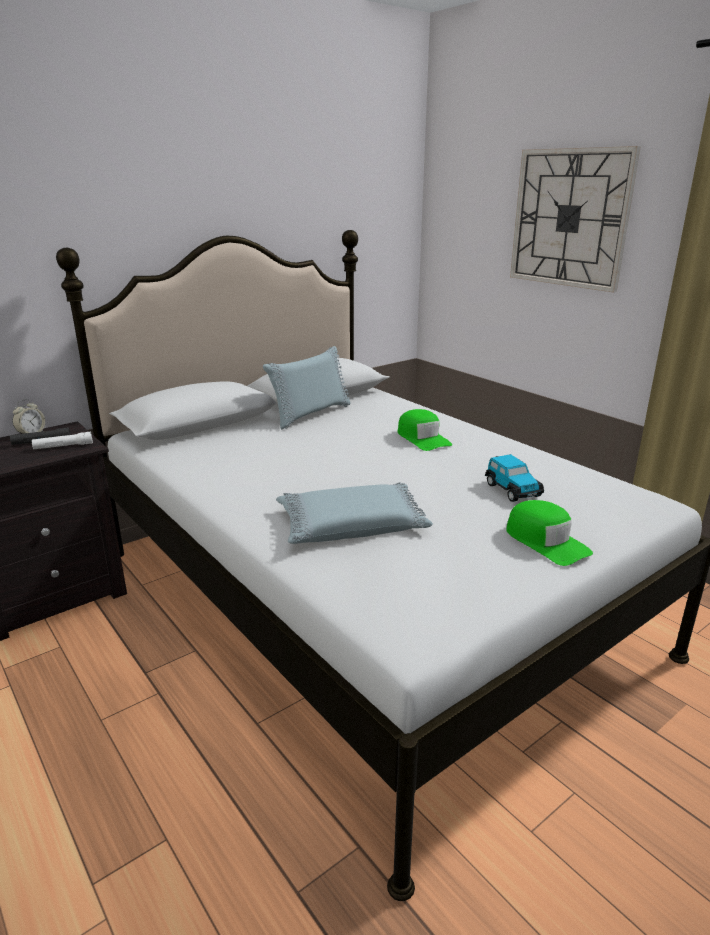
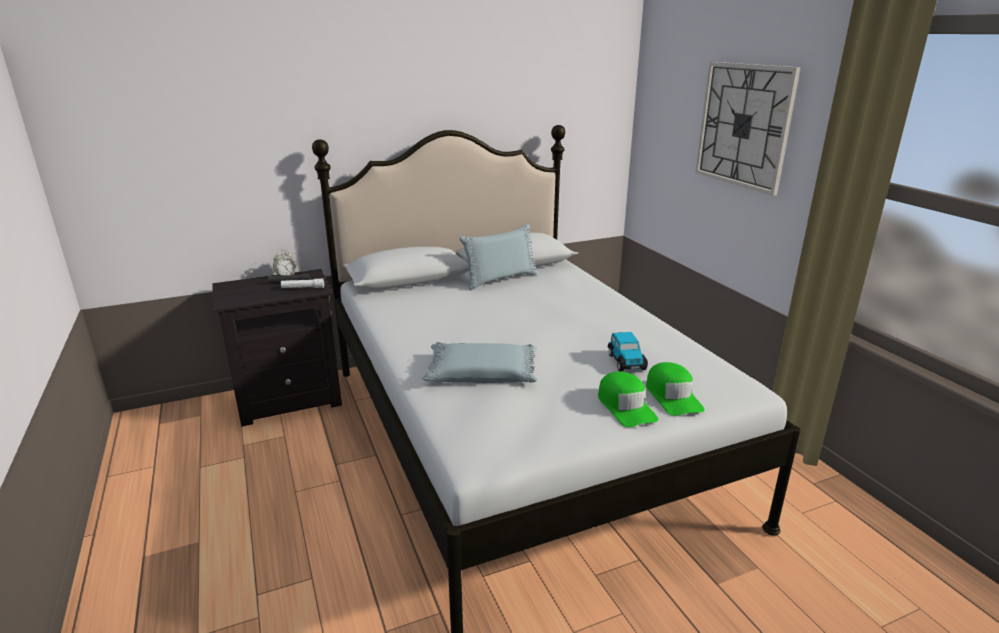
camera: 15 degrees right, 0 degrees up
green cap [398,409,452,451] -> green cap moved to [646,362,705,416]

